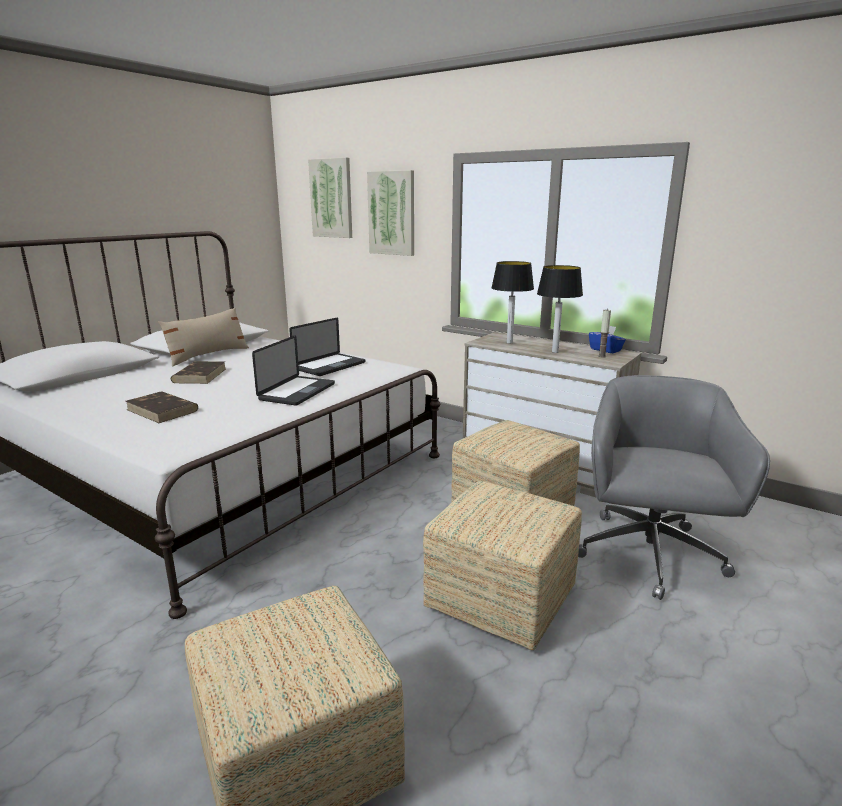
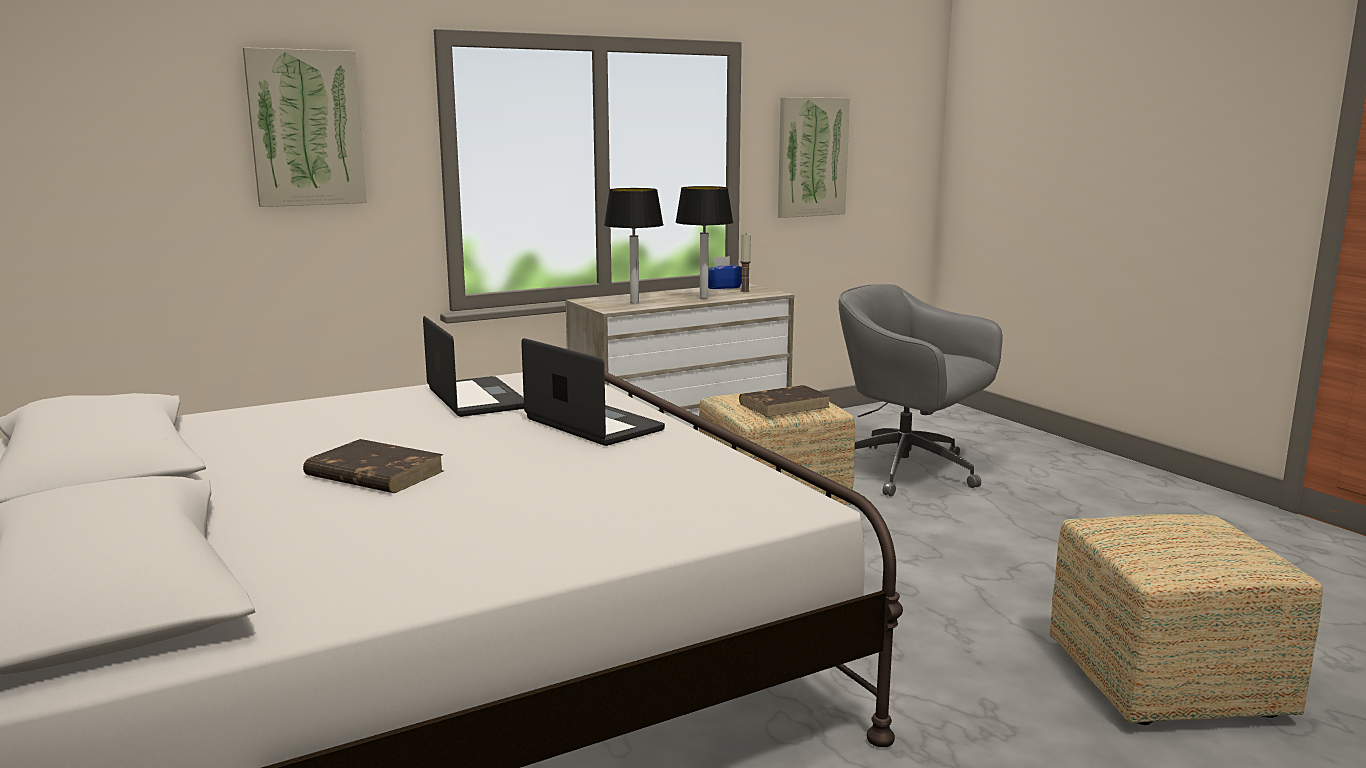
camera: 65 degrees left, 5 degrees down
brown book [126,391,198,423] -> brown book moved to [739,385,831,417]
beige pillow [158,308,249,367] -> none
picture [308,158,352,238] -> picture moved to [778,97,850,218]
ottoman [423,481,582,650] -> none

